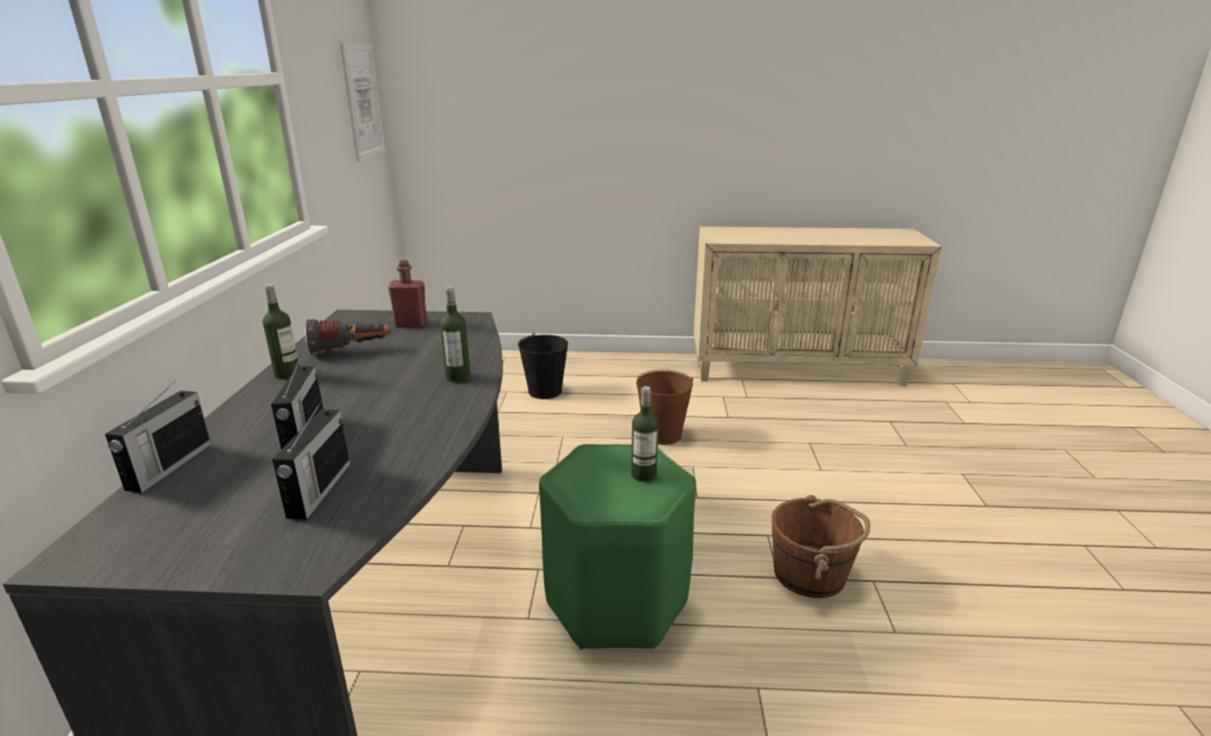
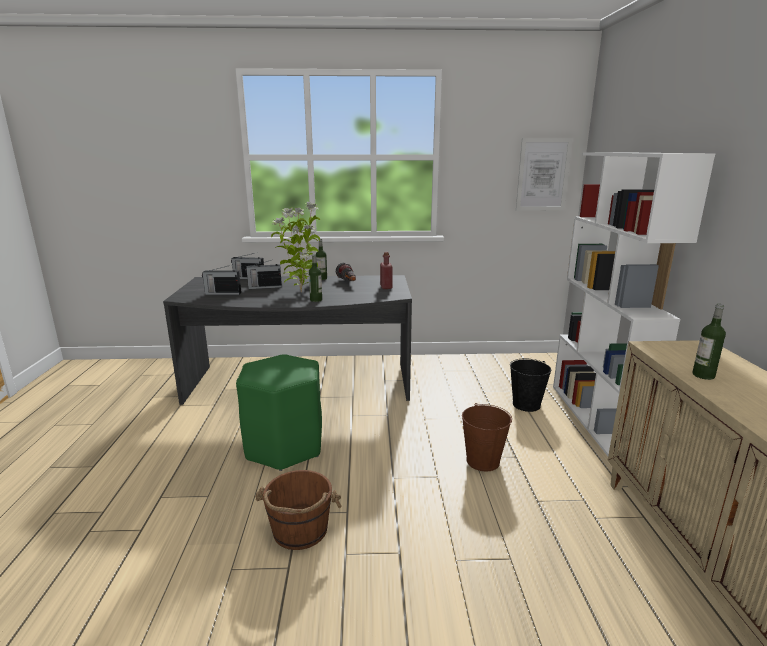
camera: 85 degrees right, 5 degrees down
bottle [631,386,659,482] -> bottle moved to [692,304,726,380]
none -> potted plant [271,202,320,292]
none -> white bookcase [553,152,715,456]

